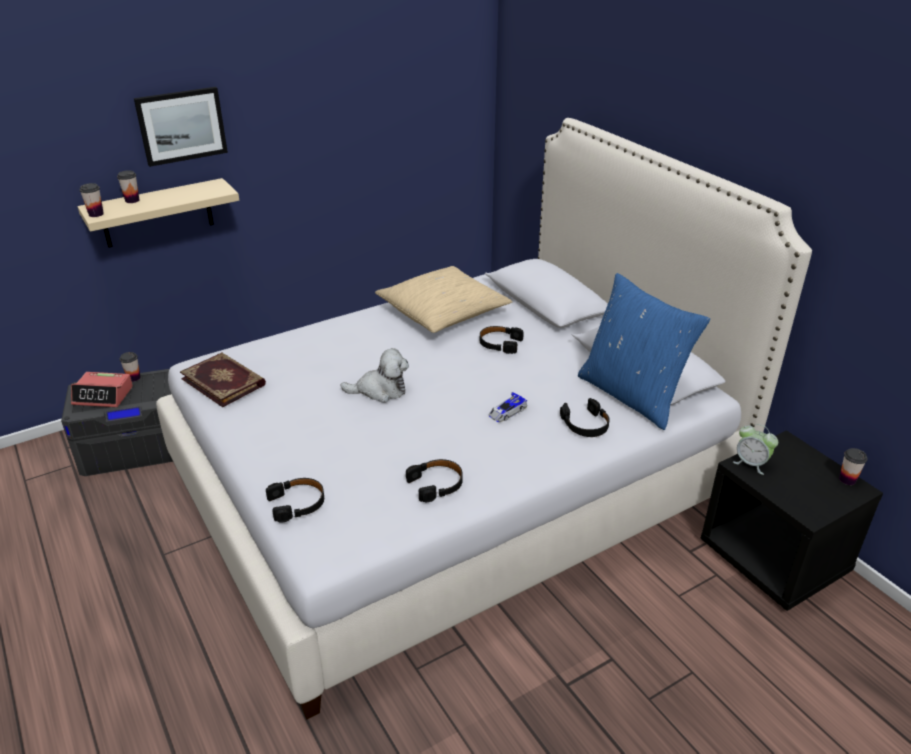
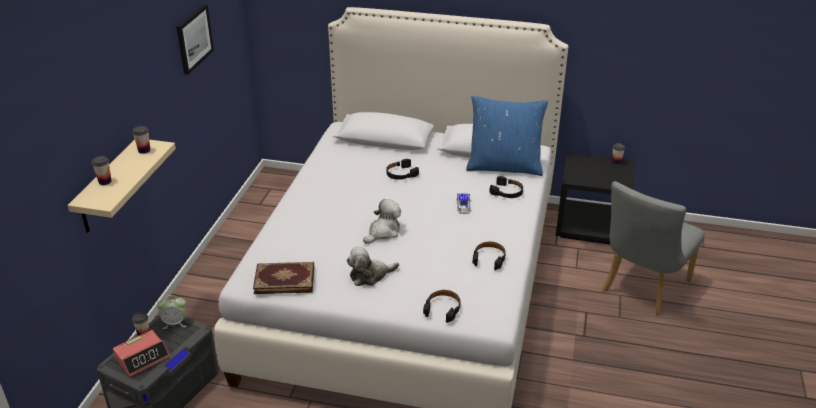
camera: 45 degrees left, 0 degrees up
cup [79,183,104,217] -> cup moved to [132,126,150,154]
picture [134,87,228,167] -> picture moved to [176,4,214,75]
beige pillow [375,266,512,333] -> none
alarm clock [733,424,778,475] -> alarm clock moved to [157,295,186,329]
none -> plush toy [347,246,399,286]
none -> grey chair [602,181,705,315]

